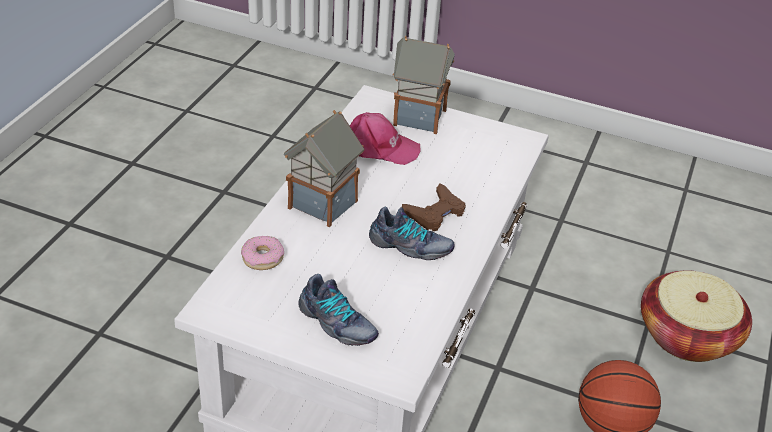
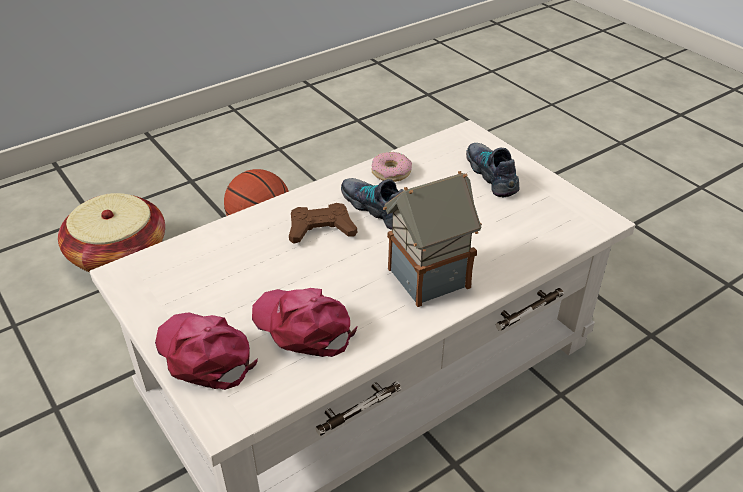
camera: 145 degrees left, 0 degrees up
donut [241,236,284,270] -> donut moved to [372,152,412,182]
toy house [393,36,455,134] -> pink cap [155,312,258,390]

